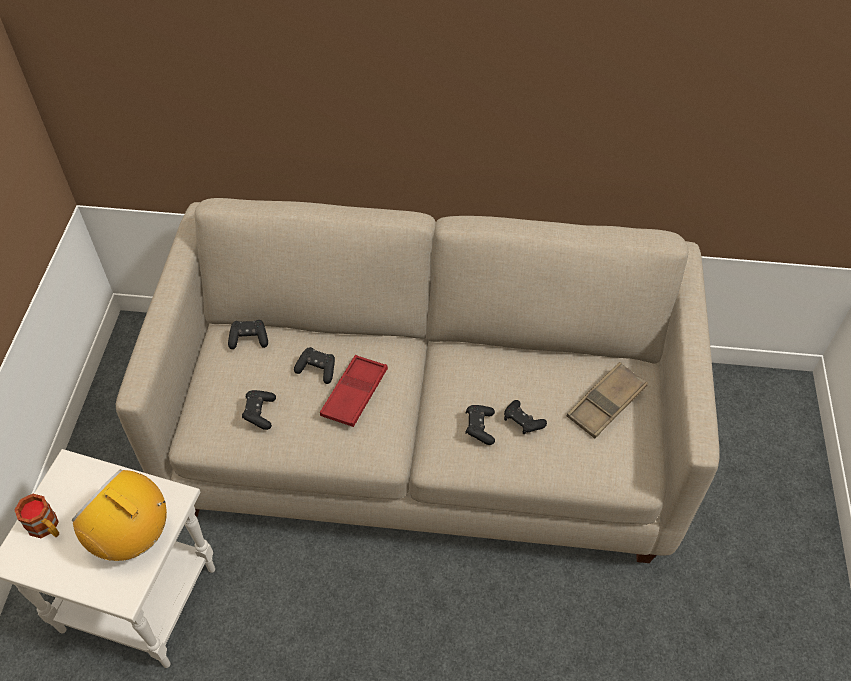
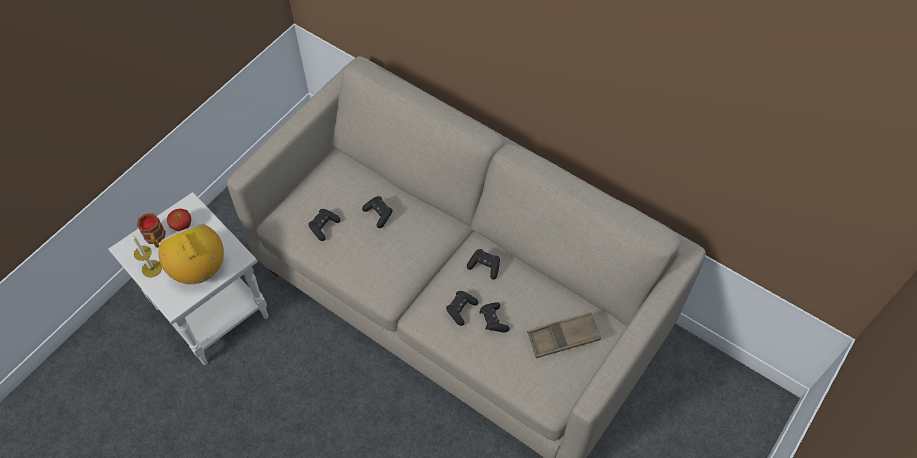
camera: 30 degrees right, 5 degrees up
black game controller [228,320,268,349] -> black game controller moved to [467,249,500,280]
red tray [320,355,388,427] -> none
none -> candle [131,235,162,278]
none -> apple [167,209,191,232]

